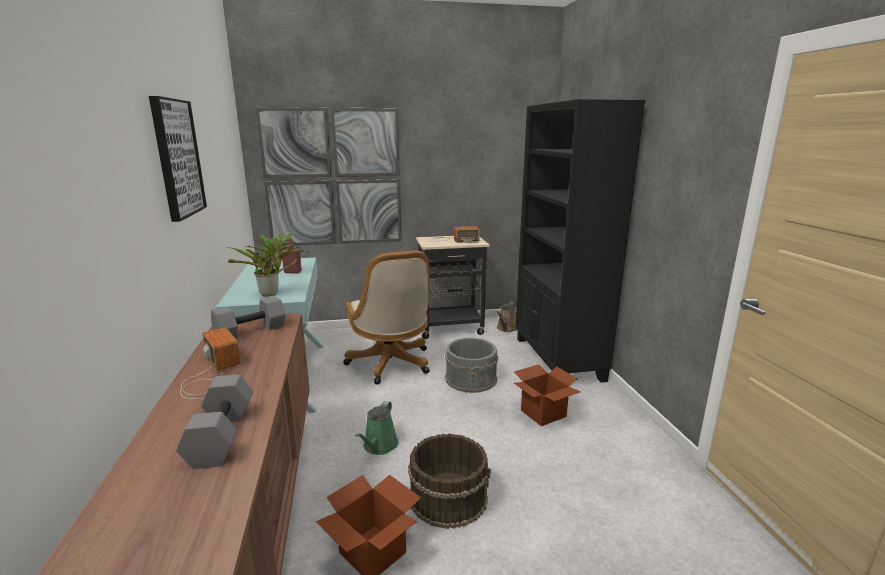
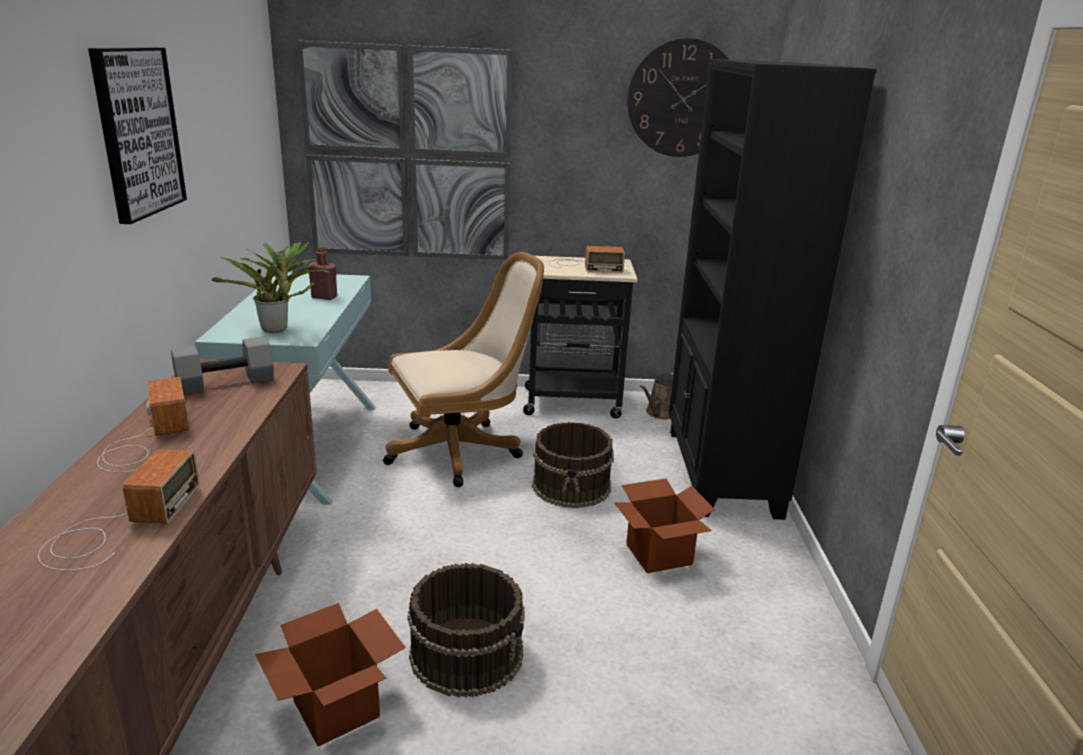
camera: 10 degrees right, 5 degrees up
grey dumbbell [176,374,253,469] -> radio [38,449,199,571]
office chair [343,250,430,385] -> office chair turned 105 degrees counterclockwise [383,252,544,487]
green watering can [355,401,399,455] -> none
grey bucket [445,338,498,393] -> brown bucket [532,422,614,508]
none -> wall clock [627,38,729,157]

